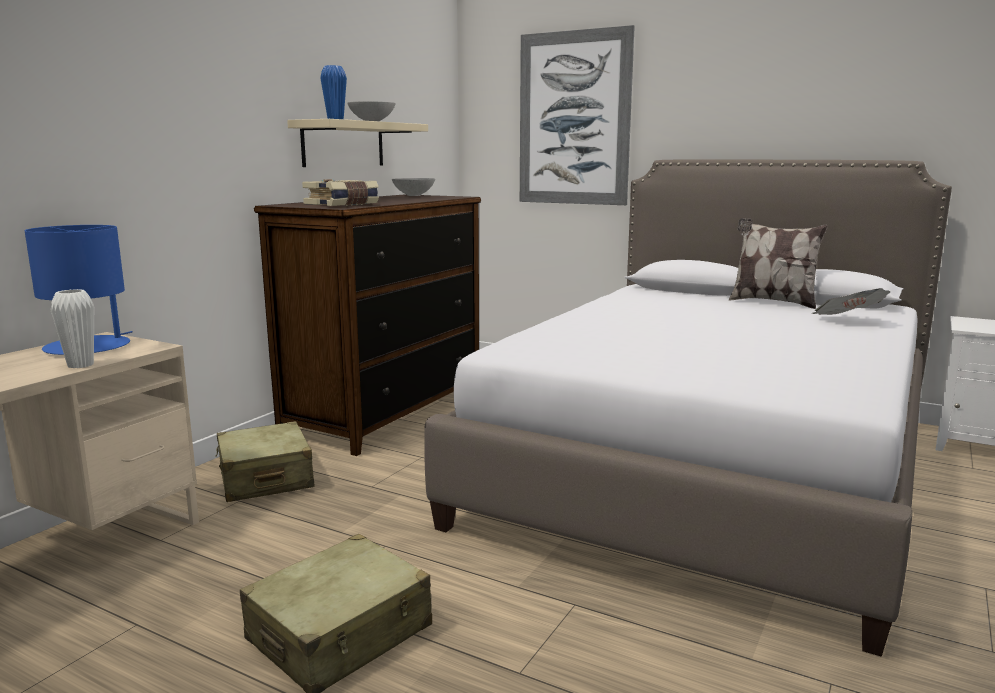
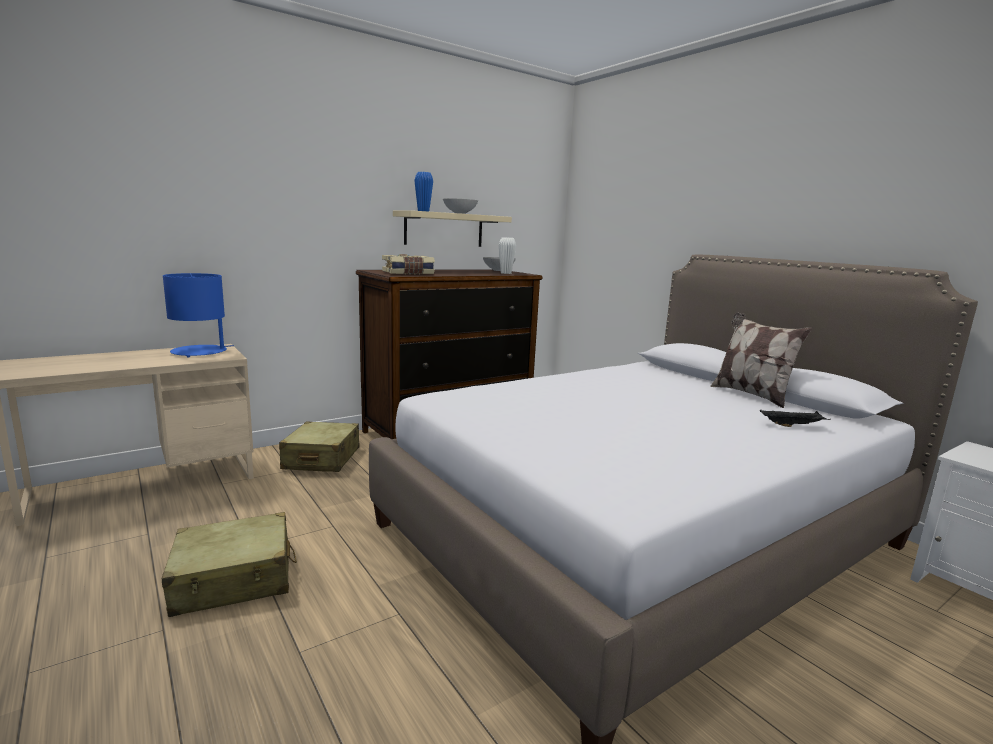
camera: 25 degrees right, 0 degrees up
white vase [51,289,94,368] -> white vase moved to [499,237,516,274]
picture [520,25,635,205] -> none
newspaper [812,288,890,315] -> black tray [760,410,831,427]

